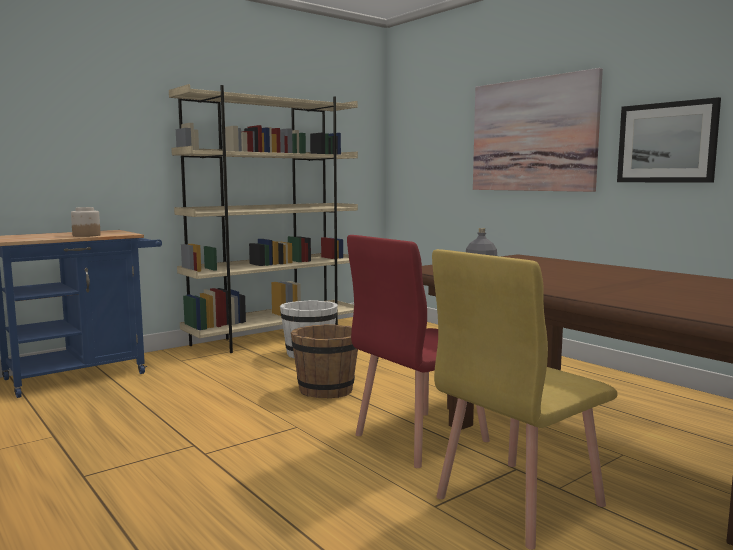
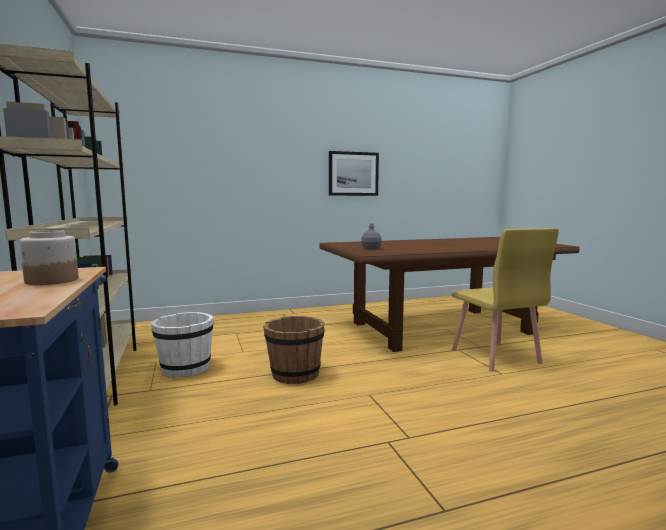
camera: 70 degrees left, 0 degrees up
red chair [347,235,490,468] -> none
picture [473,68,603,192] -> none

